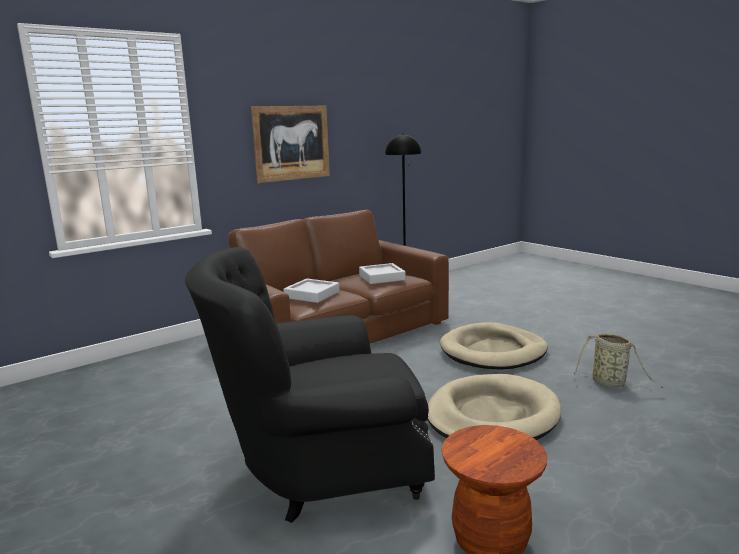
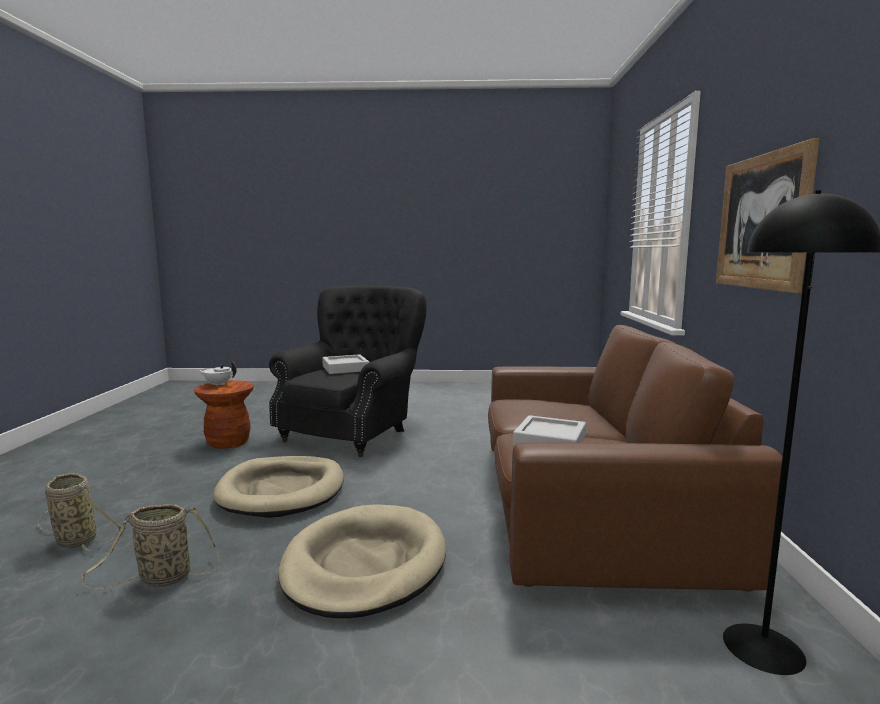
camera: 130 degrees right, 5 degrees down
grey tray [283,279,340,303] -> grey tray moved to [322,354,370,374]
none -> basket [38,473,122,551]
none -> white teapot [198,361,236,386]

